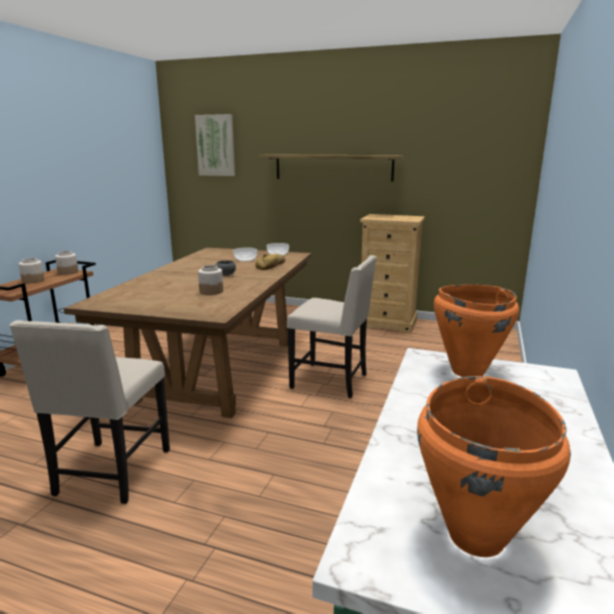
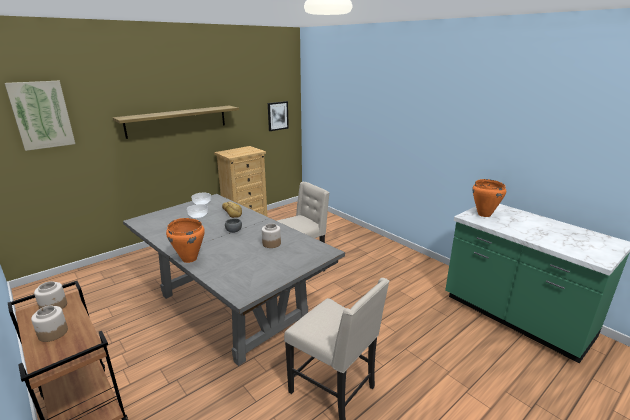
camera: 60 degrees left, 5 degrees up
brown dining table [64,247,312,418] -> grey dining table [123,194,345,366]
orange cooking pot [417,376,571,557] -> orange cooking pot moved to [166,218,205,263]
none -> picture [268,101,289,131]

